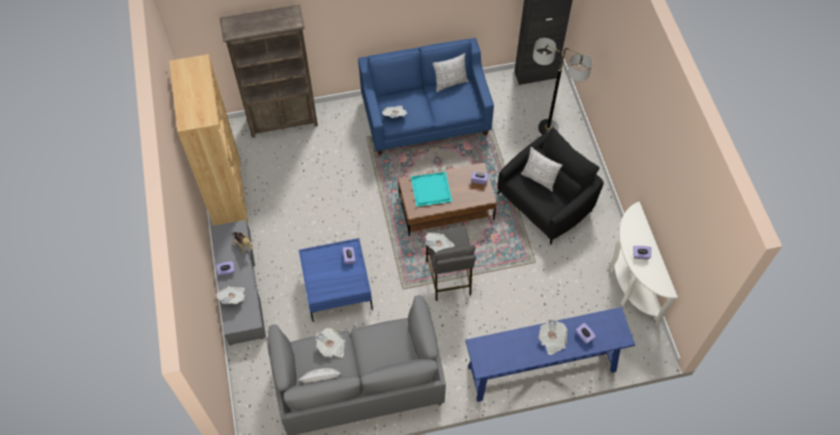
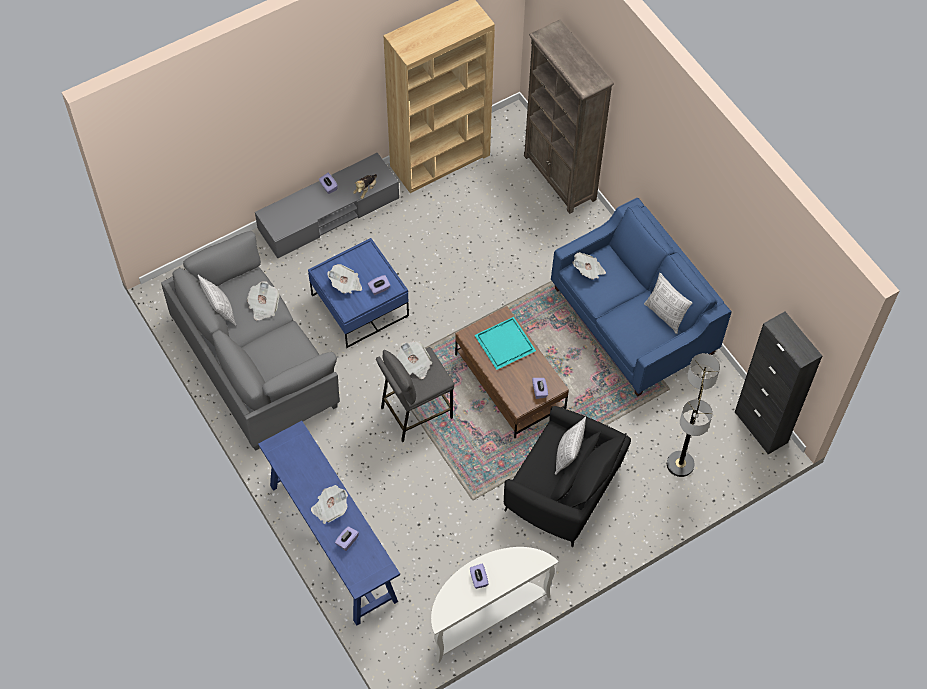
camera: 70 degrees right, 0 degrees up
newspaper [217,286,245,304] -> newspaper moved to [327,264,362,294]

